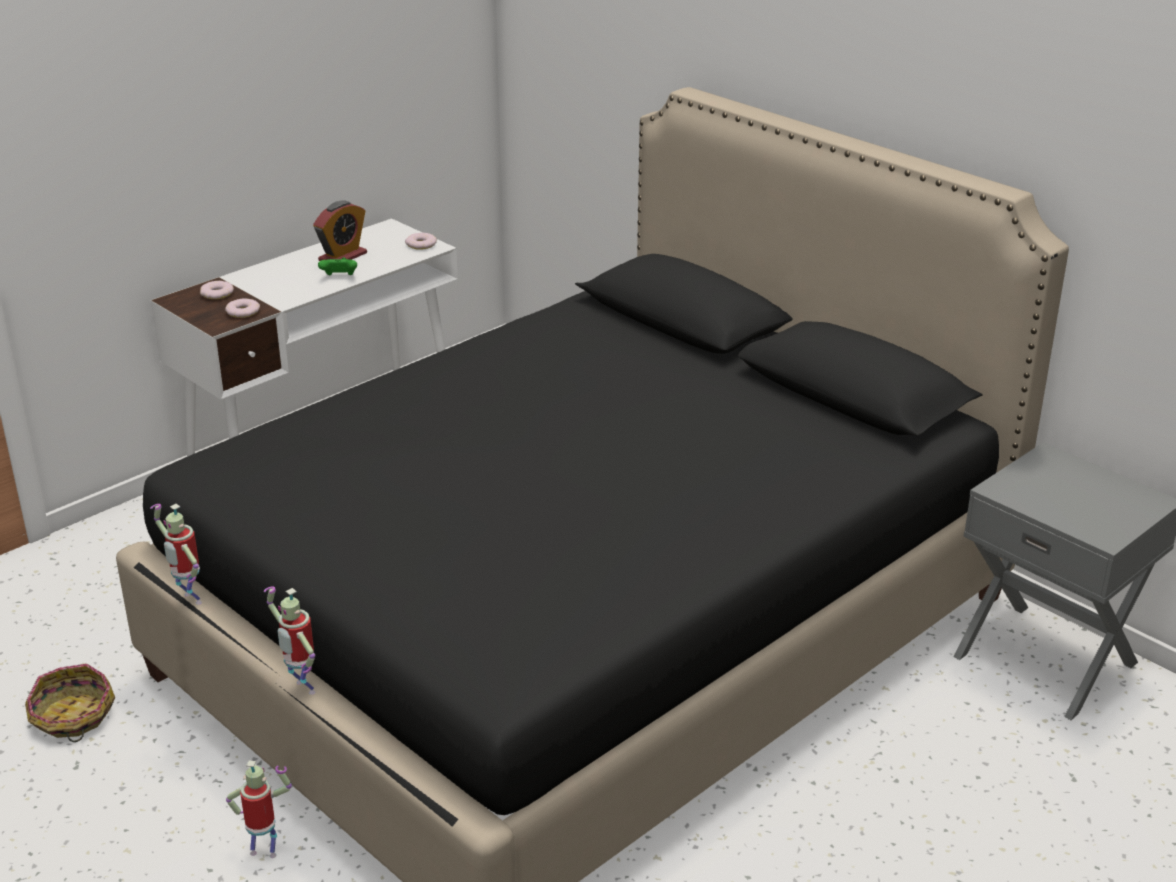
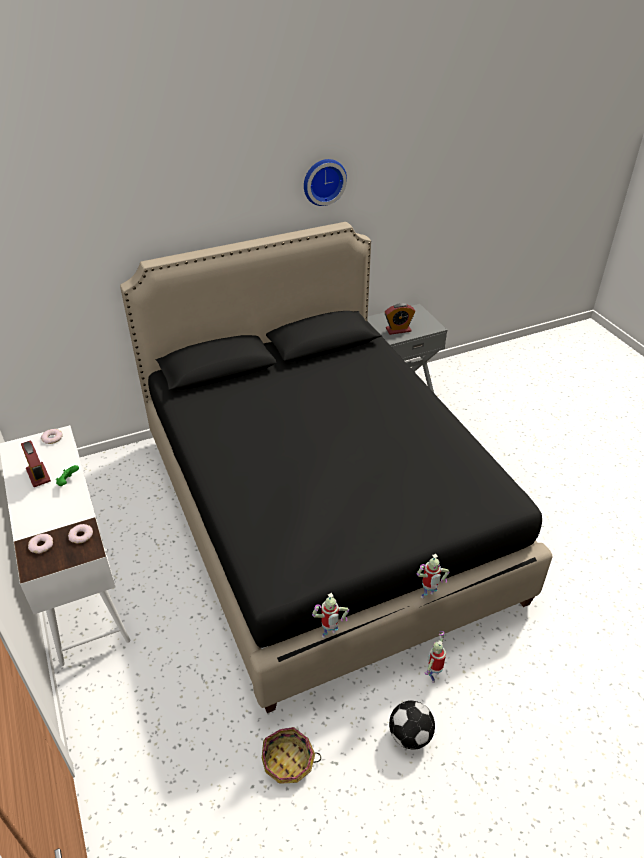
camera: 70 degrees left, 10 degrees up
none -> wall clock [304,159,347,206]
none -> alarm clock [385,303,415,335]
none -> football [389,701,435,750]

